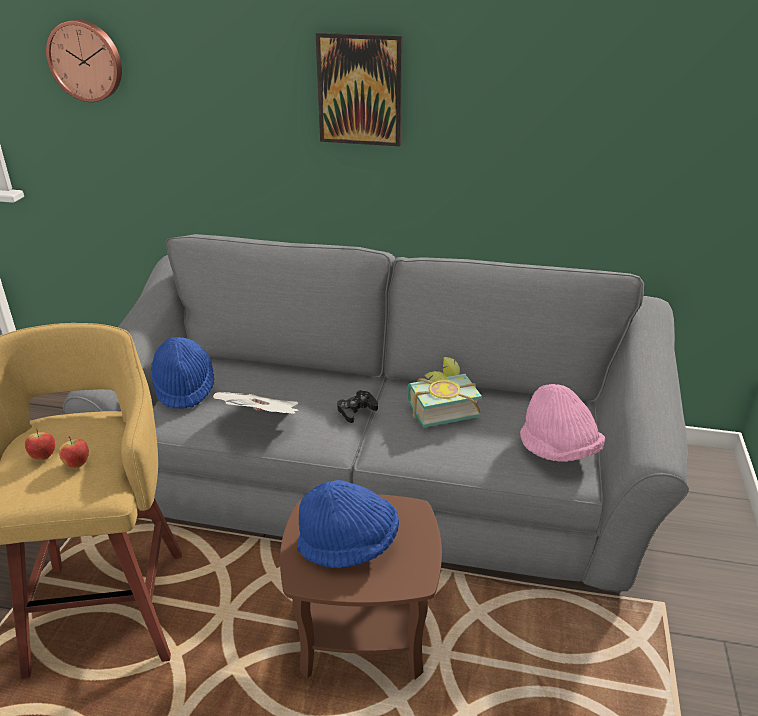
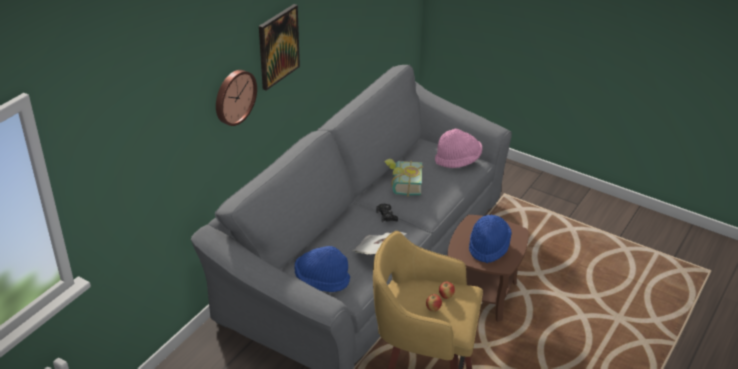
camera: 70 degrees left, 5 degrees up
wall clock [46,20,122,102] -> wall clock moved to [216,70,257,126]

